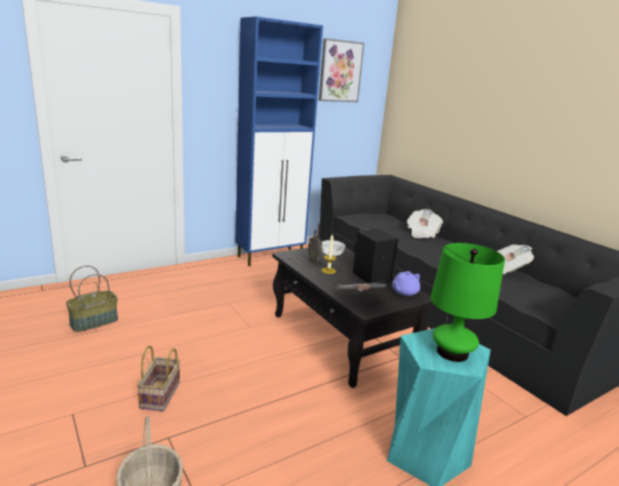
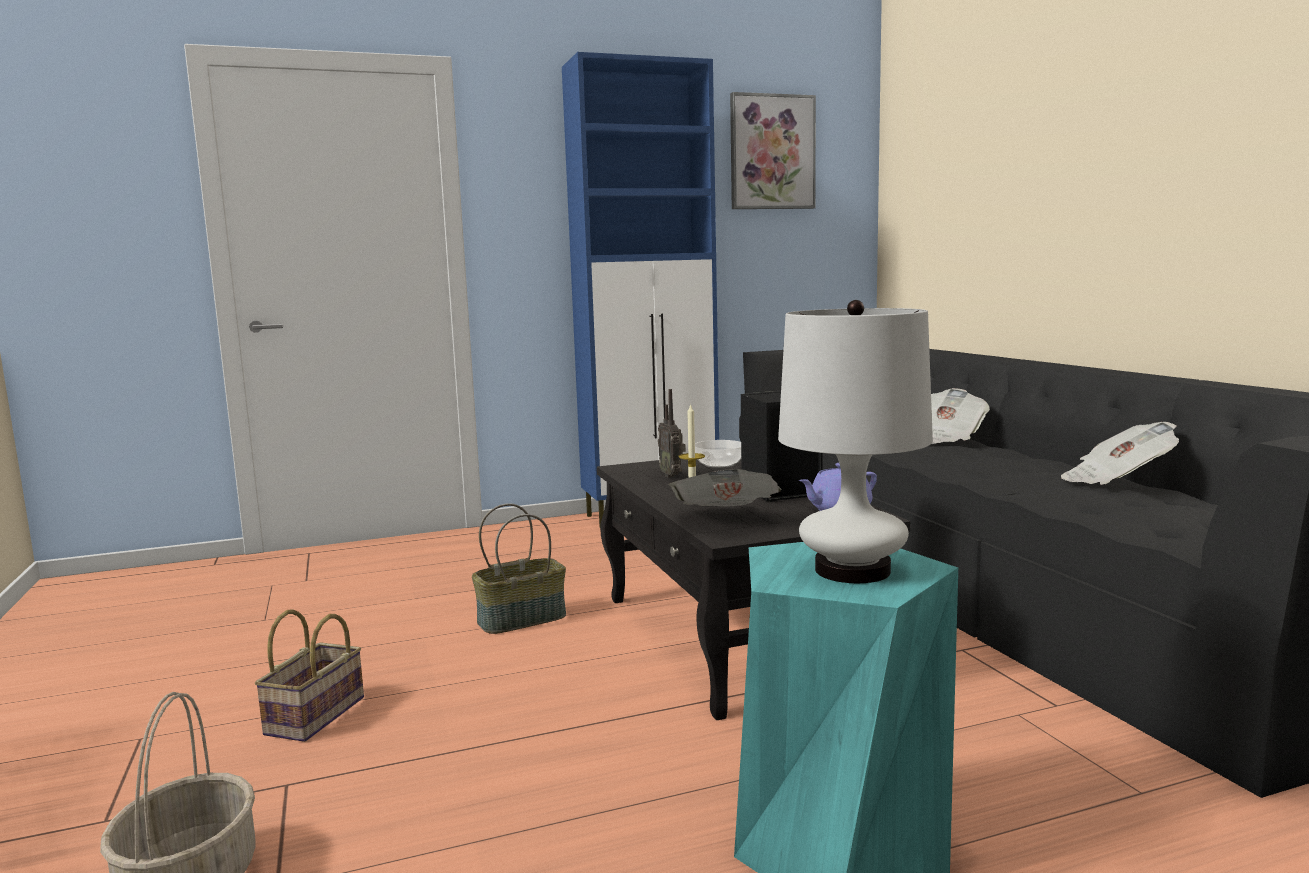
camera: 15 degrees right, 10 degrees down
basket [66,265,118,332] -> basket moved to [472,503,566,634]
green table lamp [431,243,505,362] -> white table lamp [778,300,933,583]

